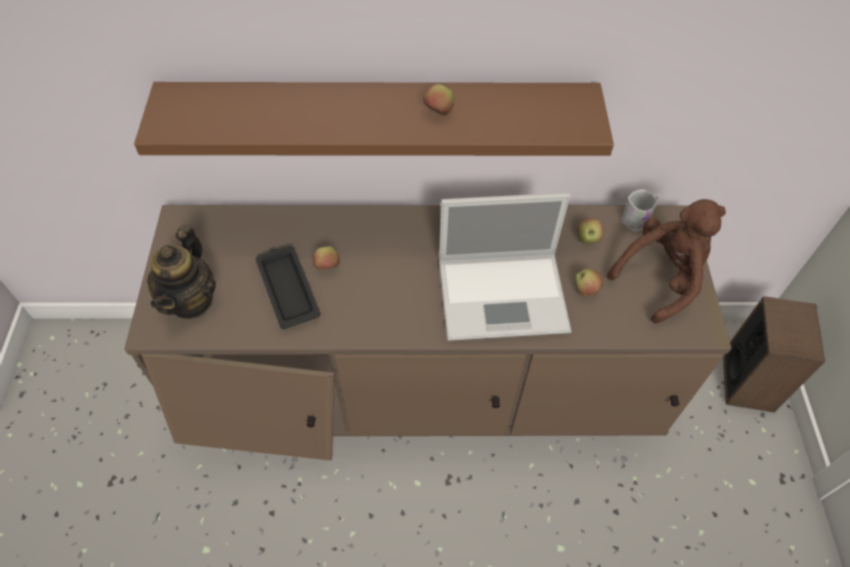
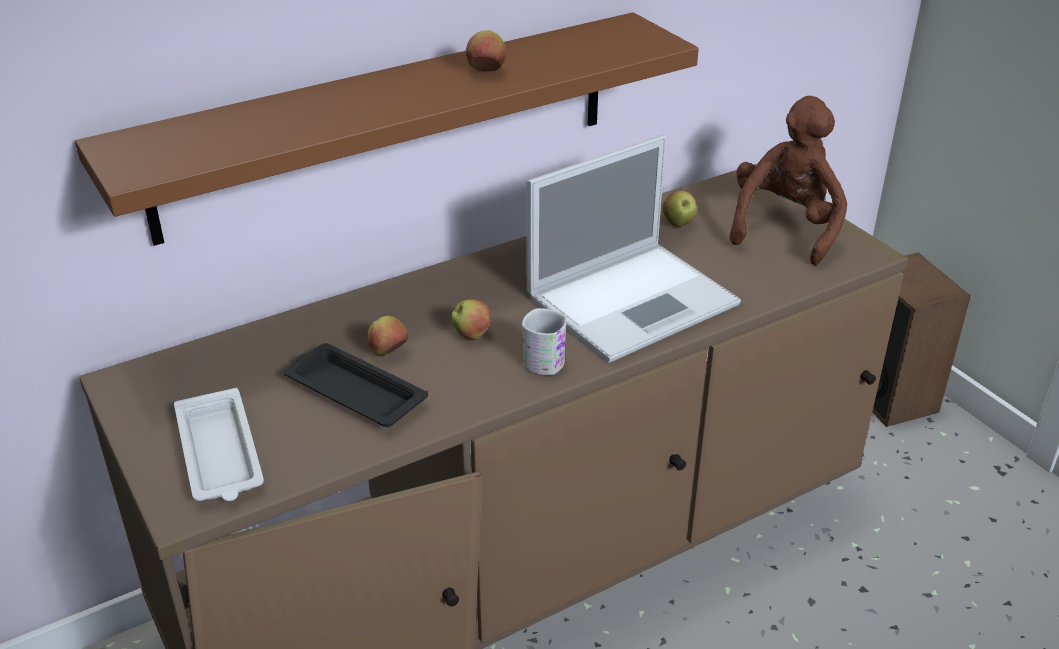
camera: 30 degrees left, 20 degrees down
teapot [147,225,216,319] -> white tray [174,388,264,501]
apple [575,269,603,297] -> apple moved to [451,299,492,340]
white mug [621,189,659,232] -> white mug moved to [522,308,567,375]

